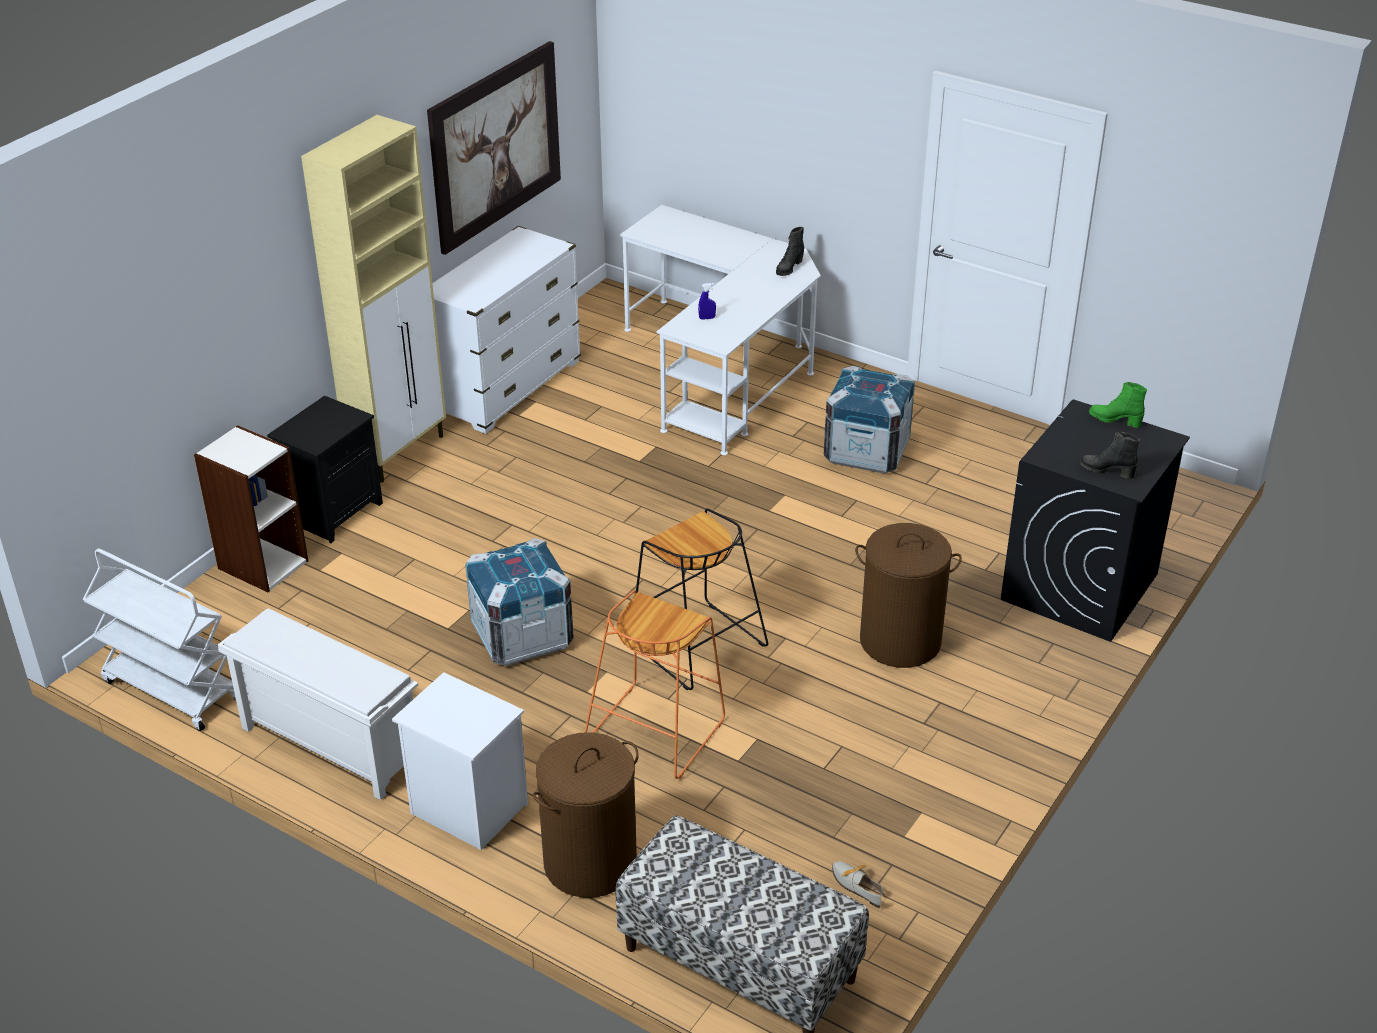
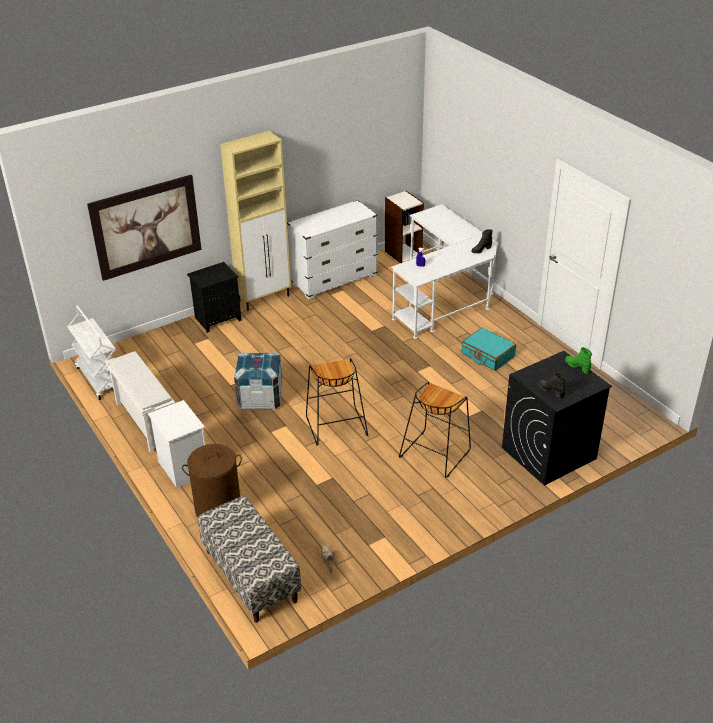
camera: 25 degrees right, 0 degrees up
bookcase [194,425,309,592] -> bookcase moved to [385,191,424,263]
picture [427,41,561,255] -> picture moved to [87,175,202,281]
orange stool [584,590,725,779] -> none
crate [823,366,915,474] -> turquoise suitcase [462,328,516,371]
brown laundry basket [855,523,962,668] -> black stool [399,382,471,478]

